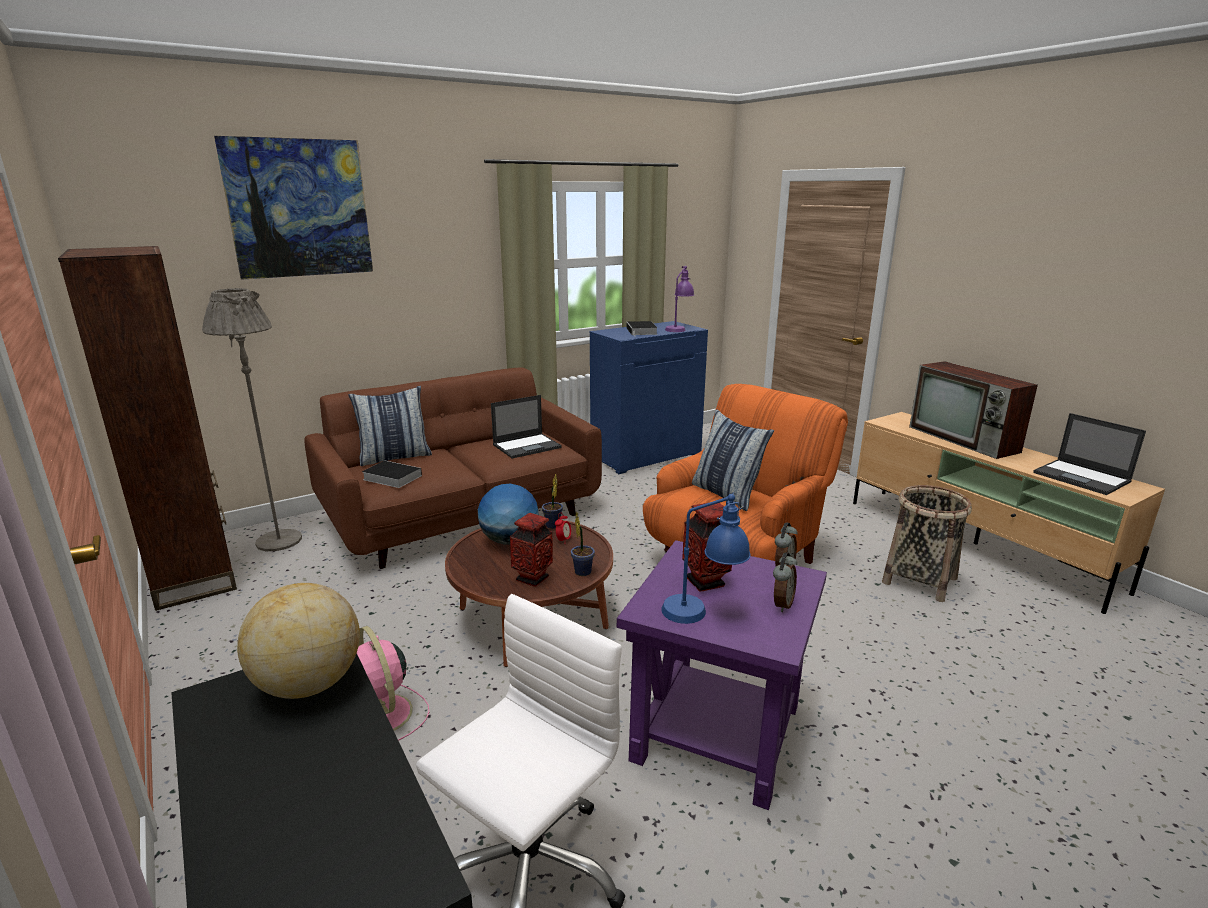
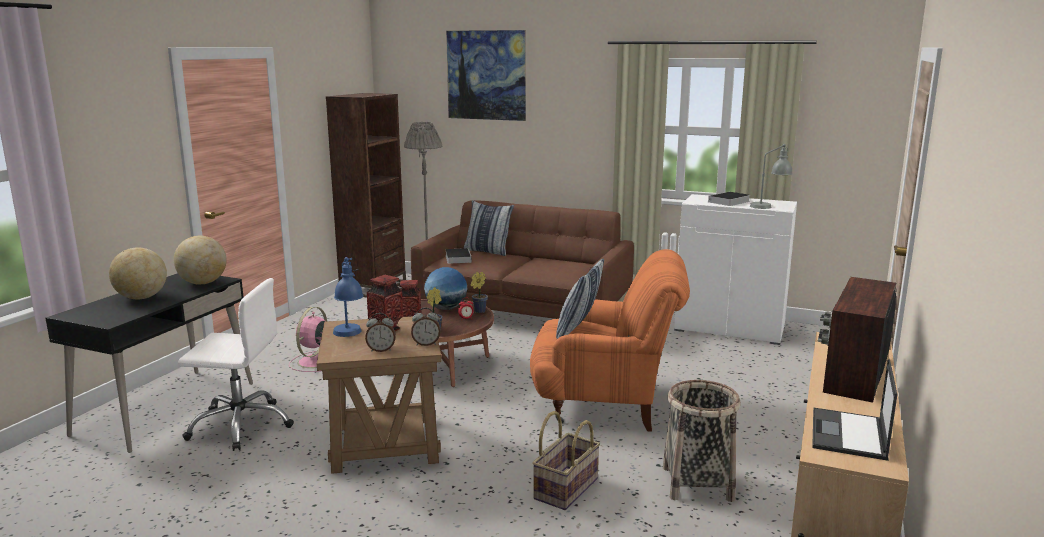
camera: 55 degrees right, 5 degrees down
laptop [491,395,562,459] -> none
blue cabinet [590,321,708,474] -> white cabinet [674,194,797,345]
purple side table [617,540,827,810] -> brown side table [317,315,442,474]
purple table lamp [665,266,694,332] -> grey table lamp [750,144,793,209]
none -> globe [109,247,167,299]
none -> basket [532,411,600,510]

